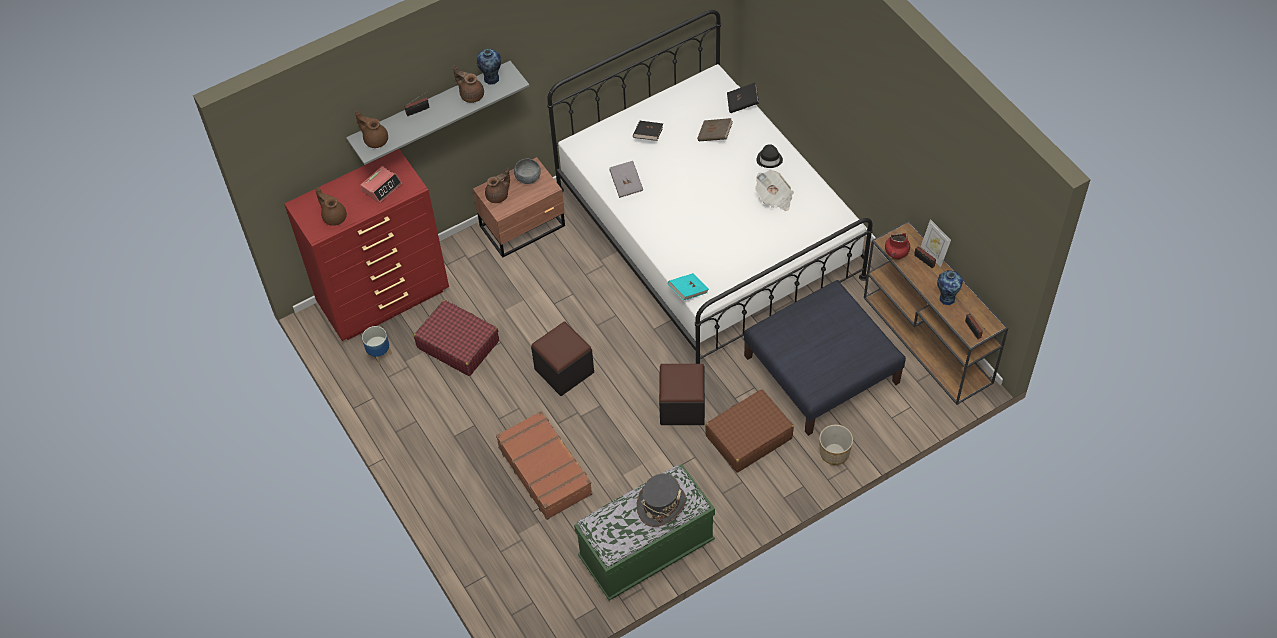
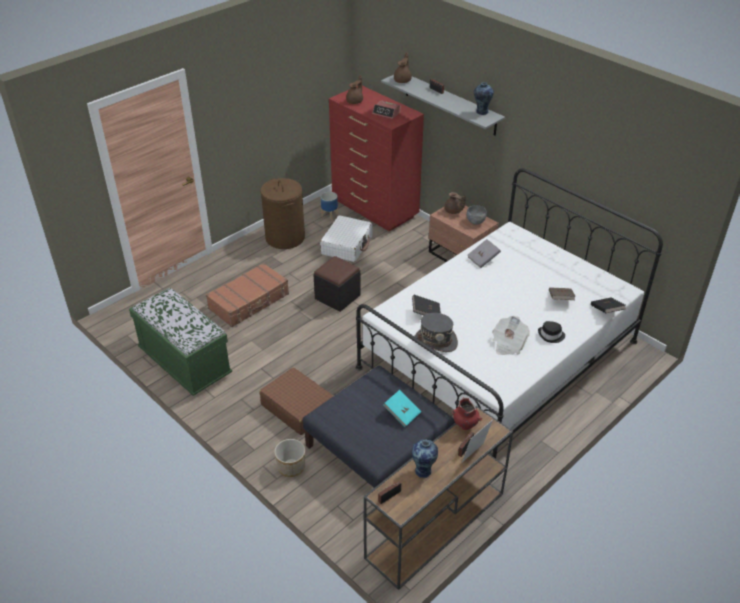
camera: 75 degrees right, 15 degrees down
red suitcase [414,300,499,376] -> white suitcase [320,215,373,262]
brown teapot [453,65,484,103] -> none
black book [633,121,663,141] -> black book moved to [412,295,441,315]
grey hat [637,474,686,527] -> grey hat moved to [414,313,458,352]
black ottoman [659,364,705,425] -> none
turquoise book [668,273,709,301] -> turquoise book moved to [383,390,421,427]
none -> brown laundry basket [260,178,305,249]

